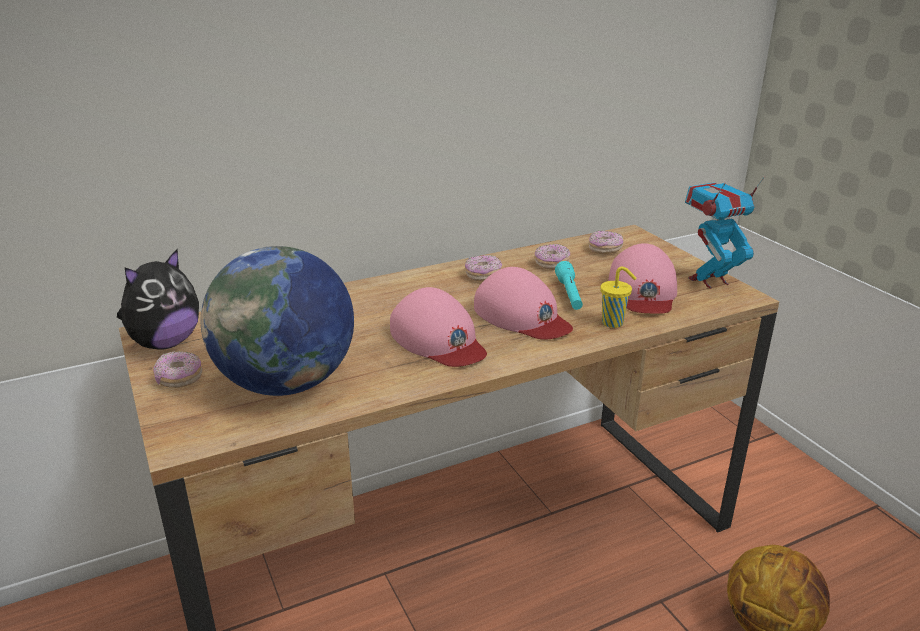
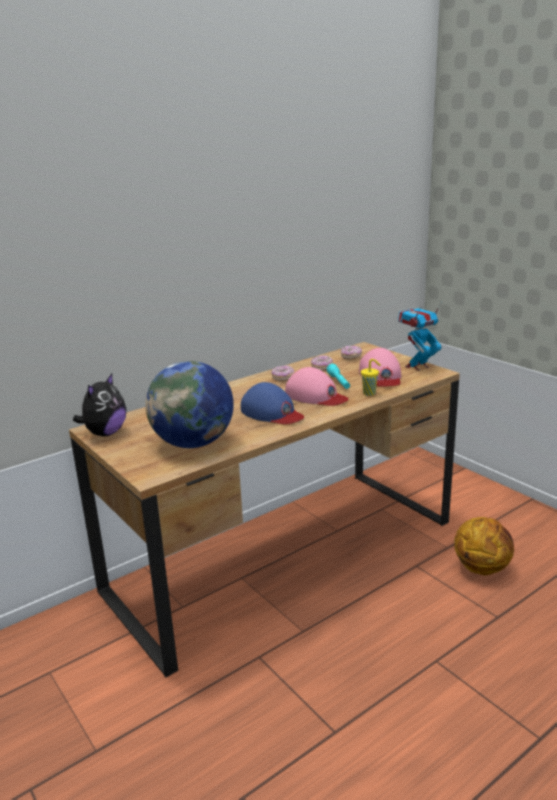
camera: 10 degrees left, 5 degrees down
donut [153,351,202,388] -> none
pink cap [390,287,487,367] -> blue cap [241,382,304,424]

